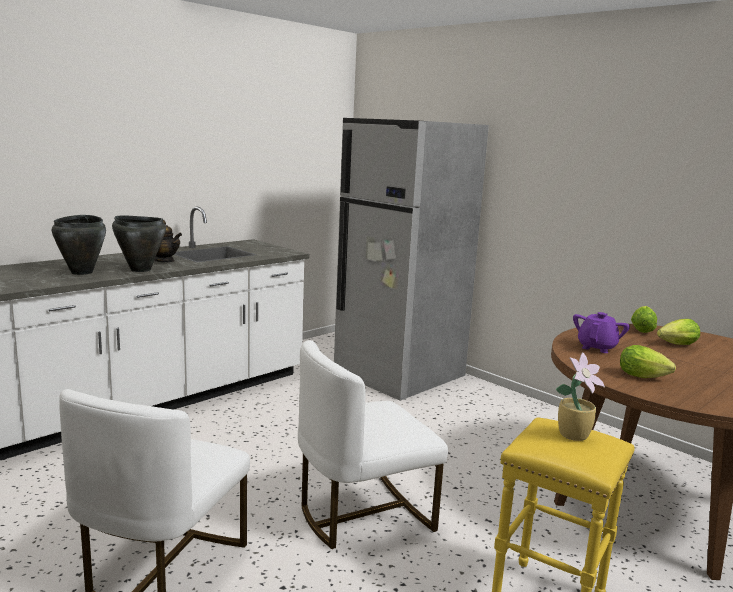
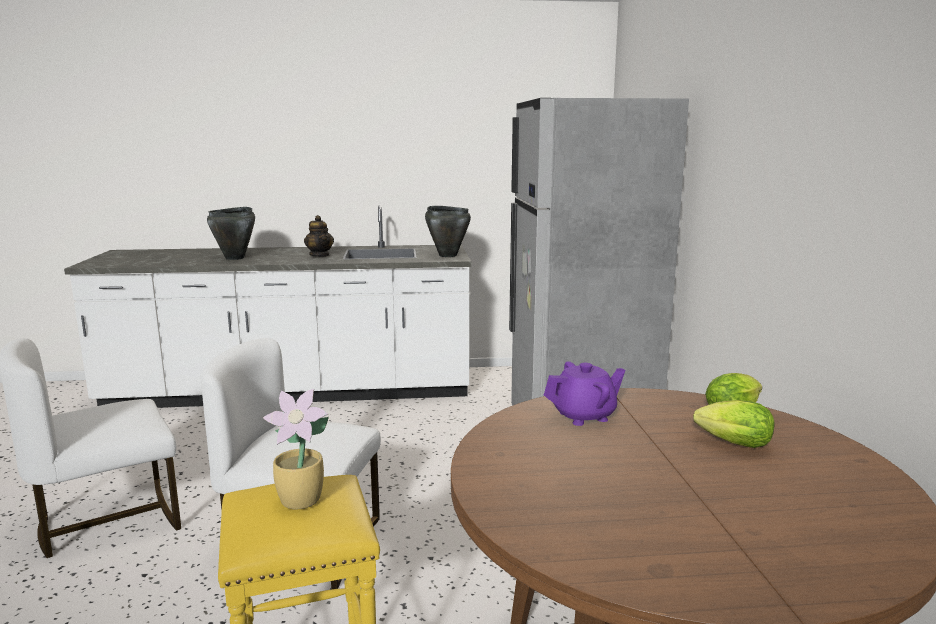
camera: 40 degrees right, 0 degrees up
black cooking pot [112,215,166,272] -> black cooking pot moved to [425,206,471,257]
lettuce [620,345,676,378] -> none

